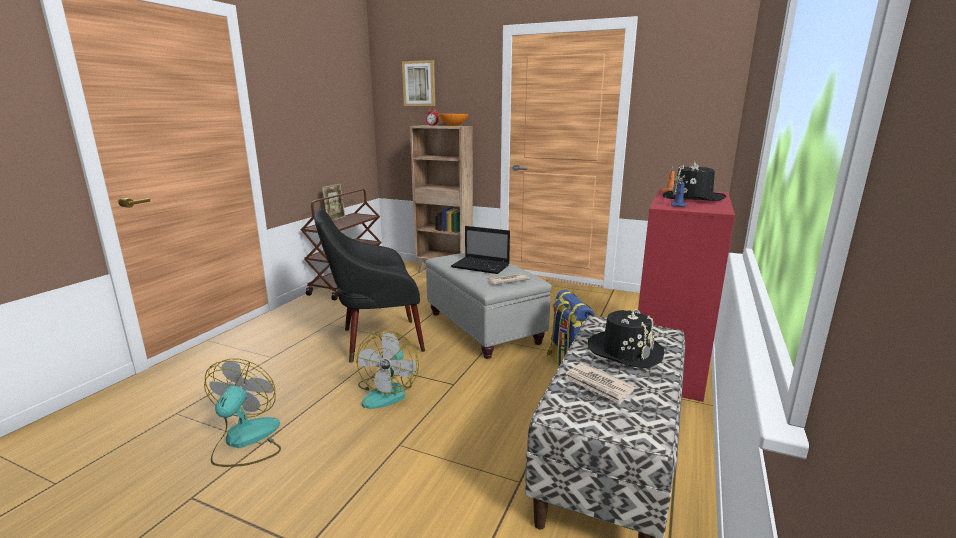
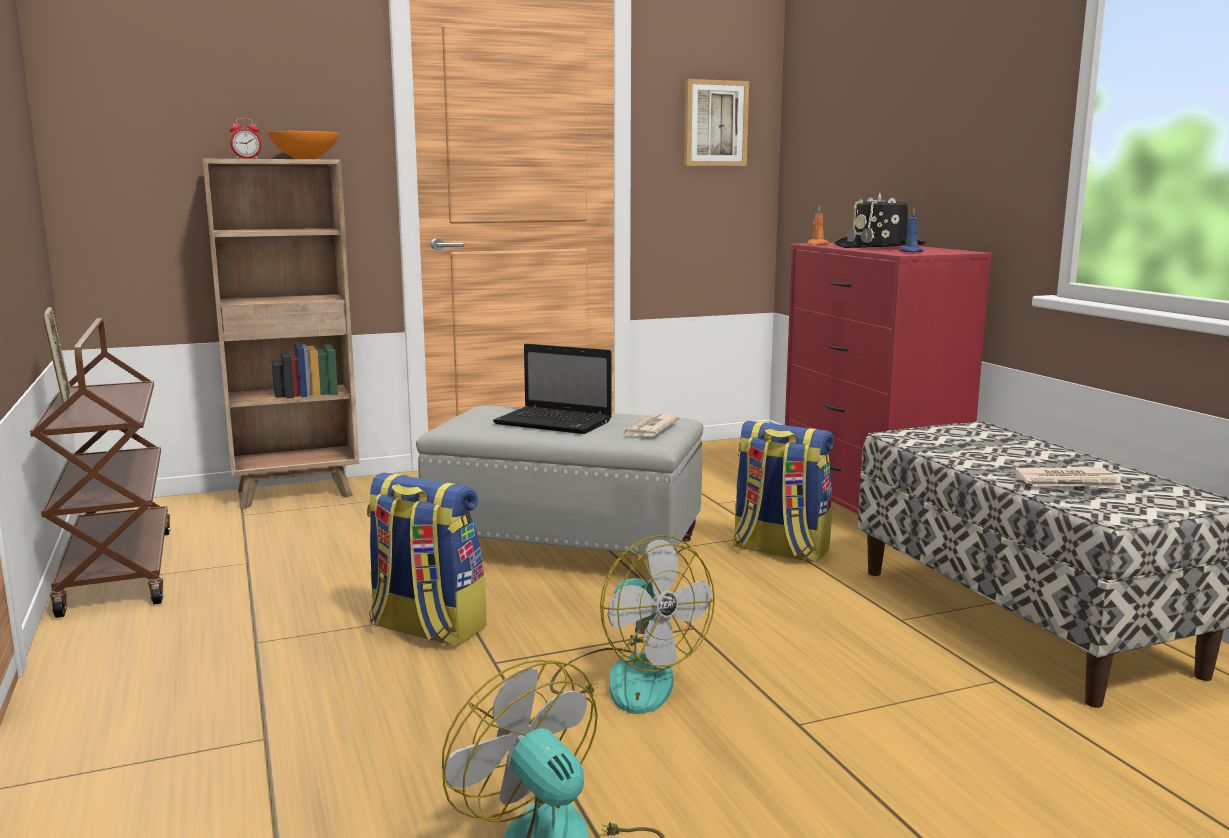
camera: 45 degrees left, 5 degrees down
black armchair [314,209,425,363] -> backpack [366,472,486,646]
picture [402,60,435,106] -> picture moved to [684,79,749,166]
laptop [451,226,510,274] -> laptop turned 45 degrees clockwise [493,344,612,434]
black hat [587,309,664,368] -> none

